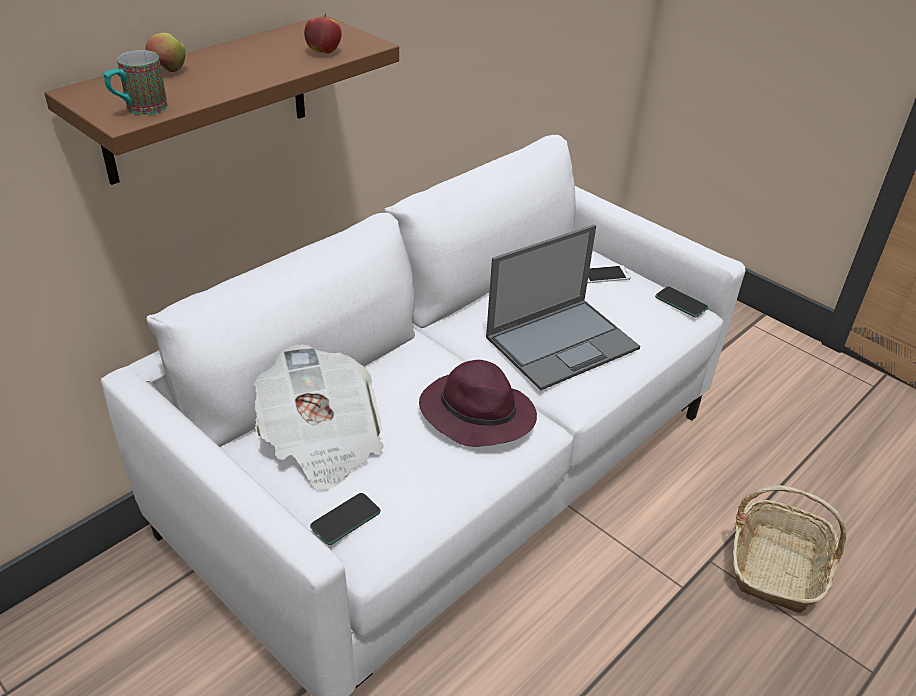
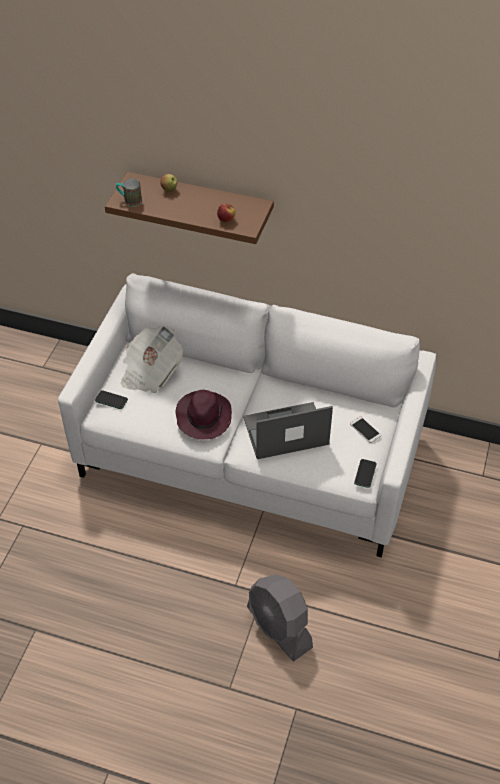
camera: 65 degrees right, 10 degrees up
laptop [486,224,640,391] -> laptop turned 135 degrees clockwise [243,402,333,459]
basket [733,485,846,613] -> grey fan [247,574,313,661]

